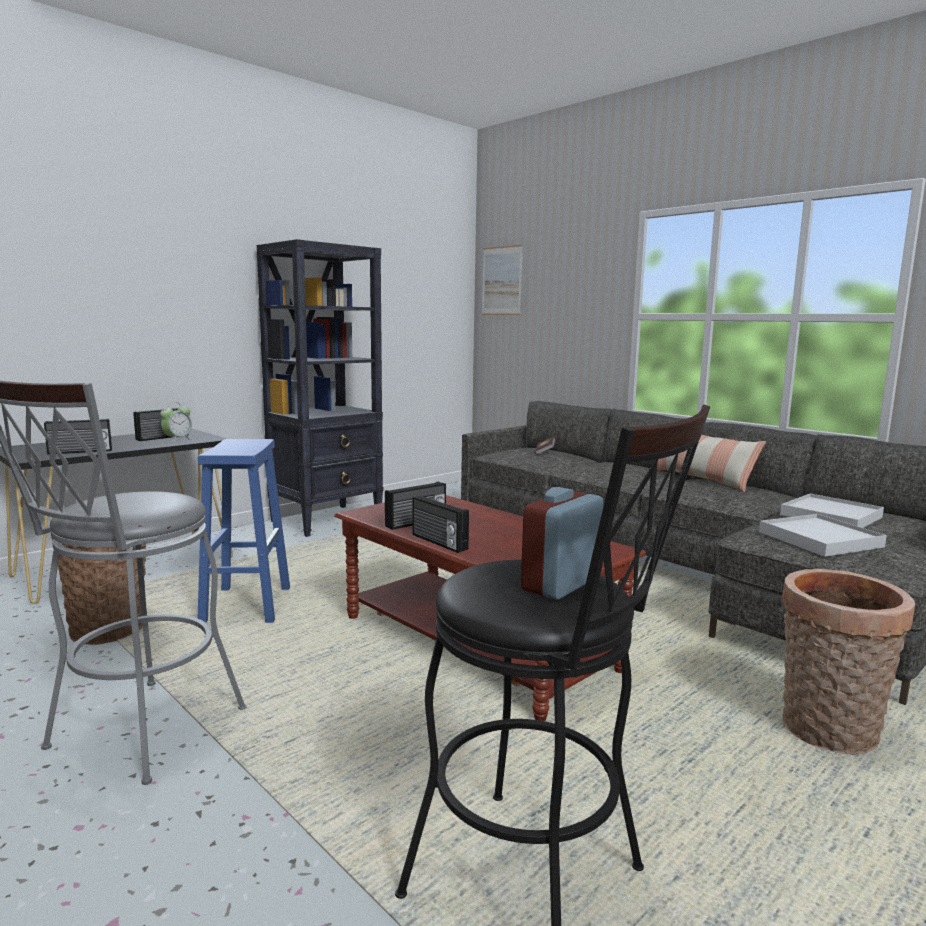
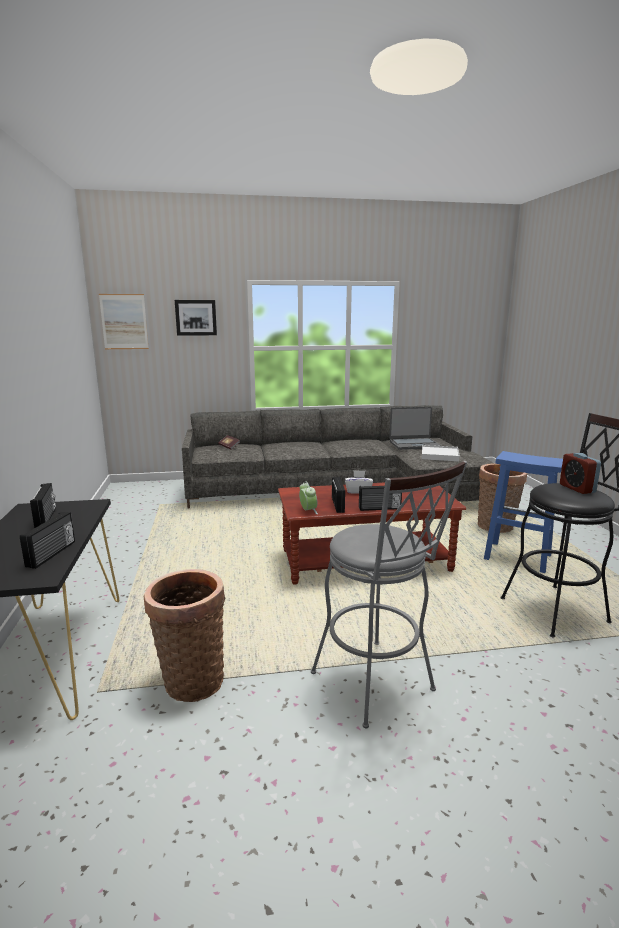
camera: 55 degrees left, 5 degrees up
alarm clock [160,402,192,443] -> alarm clock moved to [299,481,318,514]
blue stool [198,439,290,623] -> blue stool moved to [484,451,563,573]
black bookcase [257,239,383,537] -> none
pillow [657,435,766,493] -> none
white tray [780,493,884,528] -> laptop [389,407,441,450]
none -> picture [175,300,217,336]
none -> white tissue box [345,470,373,494]

